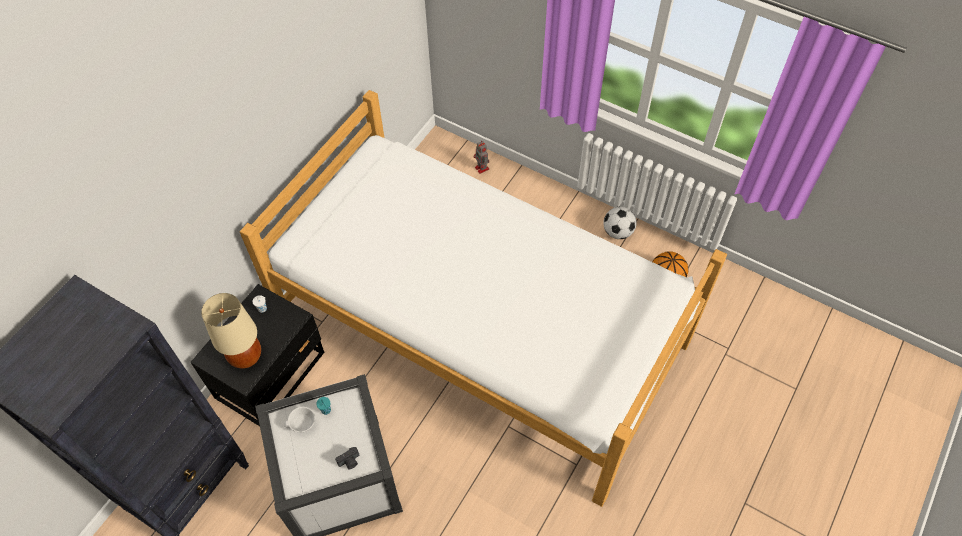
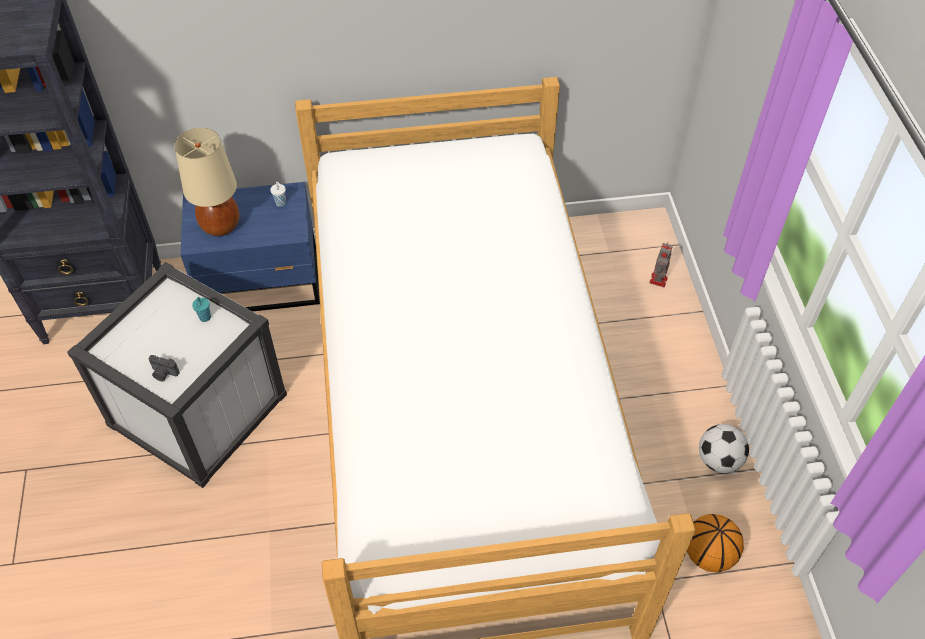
camera: 50 degrees right, 5 degrees down
black nightstand [190,284,324,426] -> blue nightstand [181,182,320,311]
white cup [284,407,315,433] -> none

